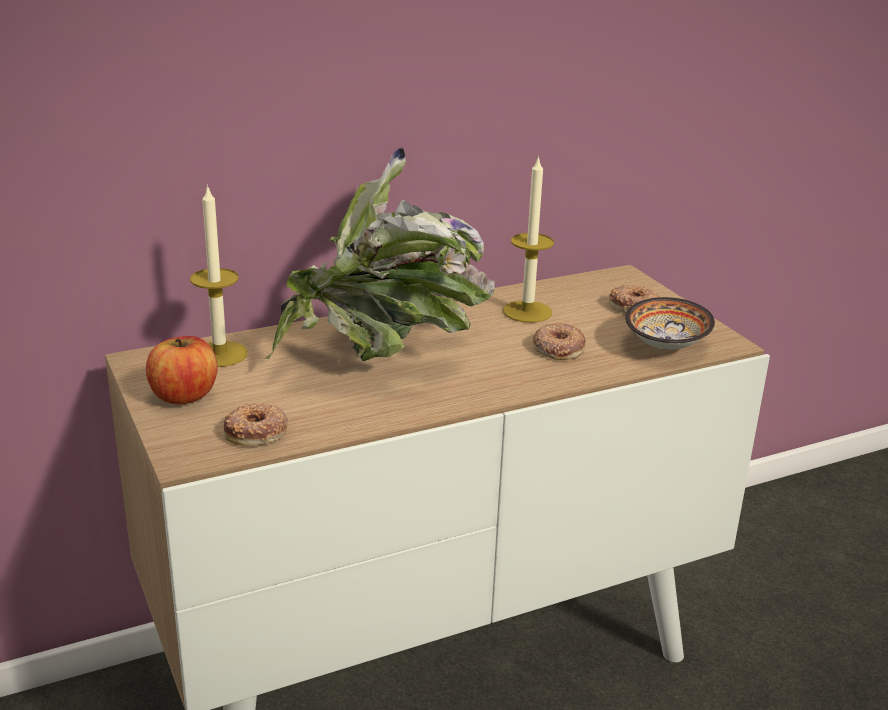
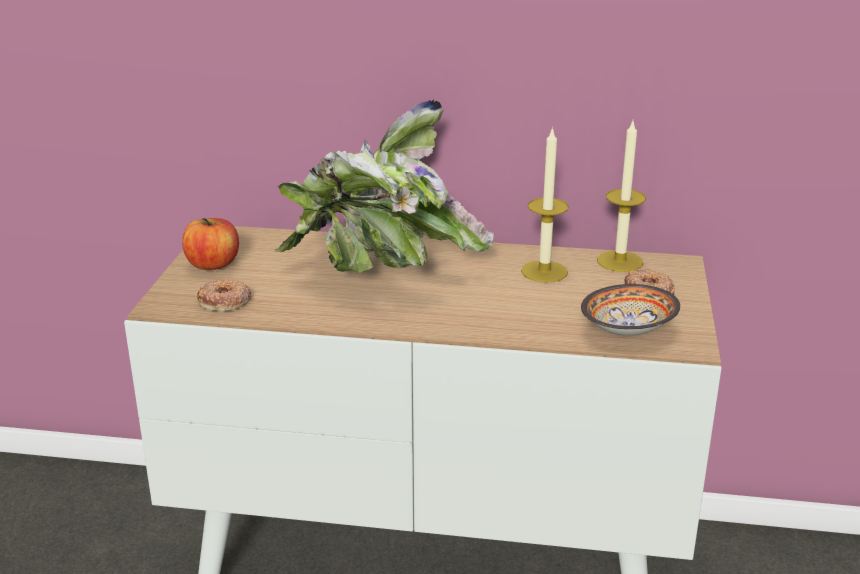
camera: 35 degrees right, 0 degrees up
candle [190,184,247,367] -> candle moved to [597,121,646,272]
donut [533,322,586,360] -> none

